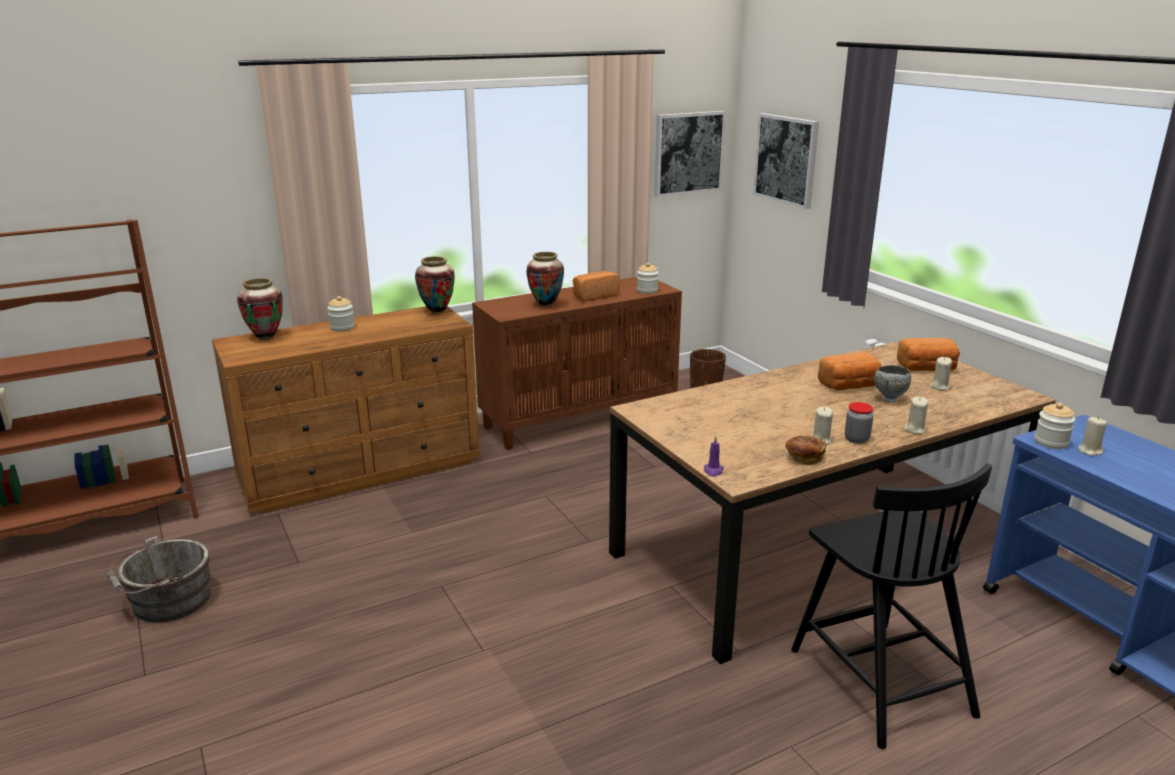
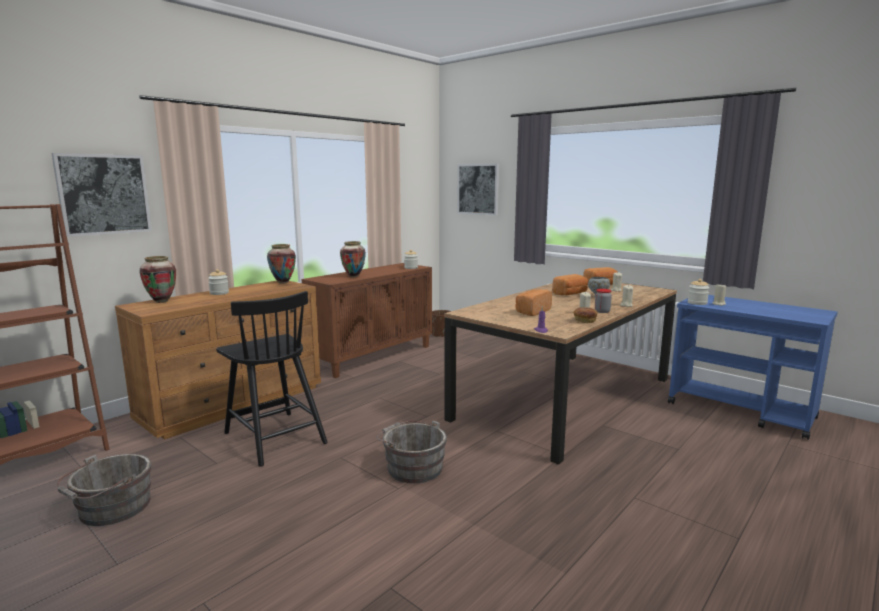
camera: 20 degrees left, 10 degrees down
bread [573,271,620,301] -> bread moved to [515,289,552,316]
picture [654,111,726,197] -> picture moved to [51,153,152,237]
black chair [791,463,992,749] -> black chair moved to [216,291,328,467]
none -> grey bucket [376,420,447,483]

